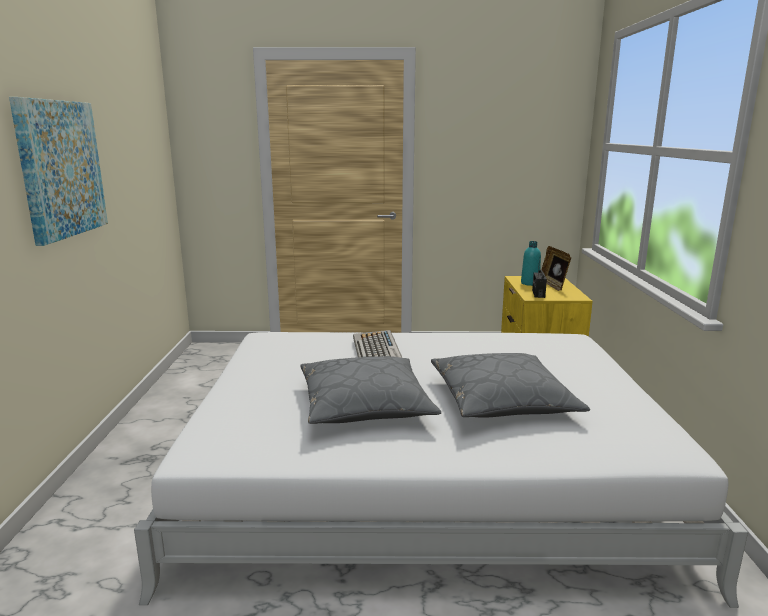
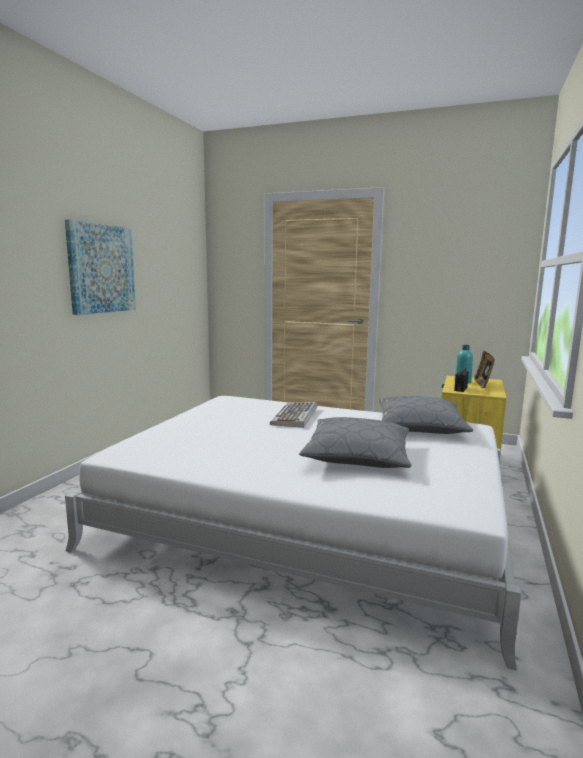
camera: 20 degrees right, 5 degrees down
grey pillow [300,356,441,424] -> grey pillow moved to [379,396,473,434]

